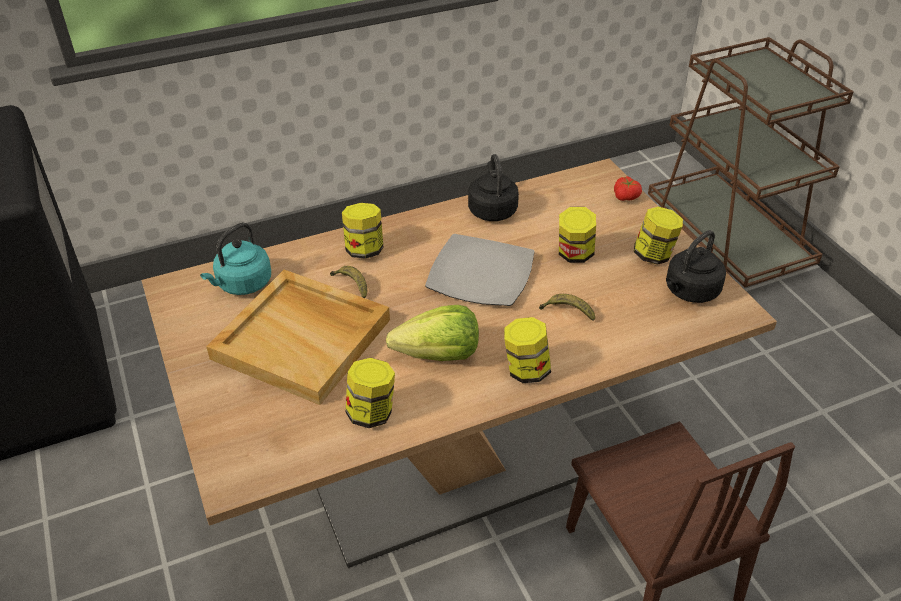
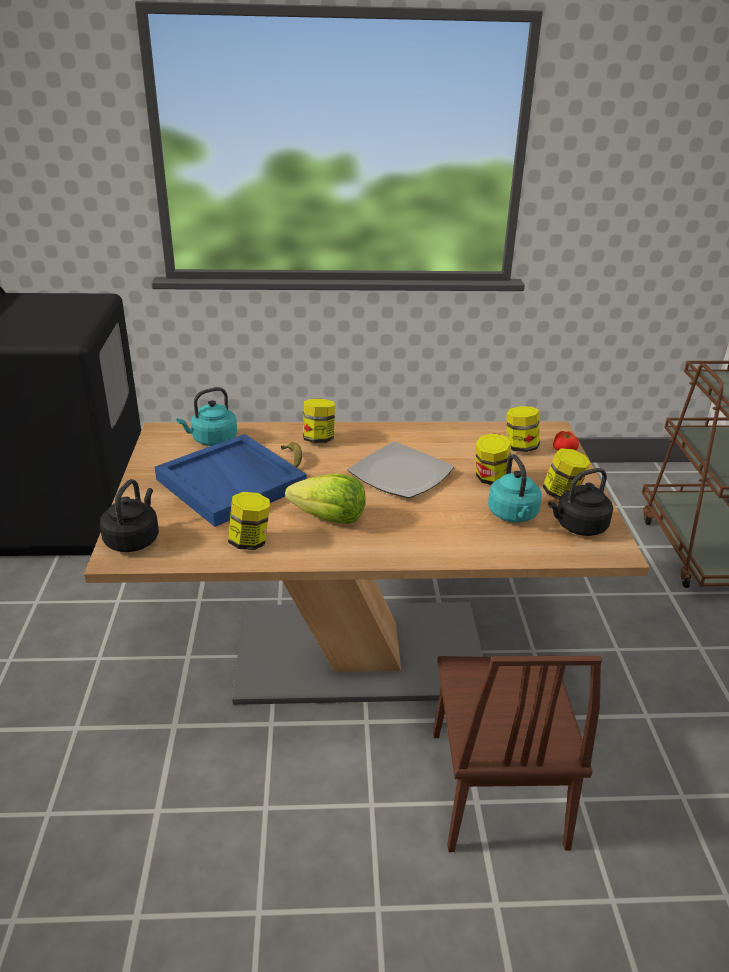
camera: 20 degrees right, 10 degrees down
beige tray [206,270,390,405] -> blue tray [155,434,307,527]
black kettle [468,154,519,221] -> black kettle moved to [100,479,159,552]
jar [504,317,551,383] -> jar moved to [506,406,540,452]
banana [539,294,595,321] -> none
none -> turquoise kettle [488,454,542,523]

